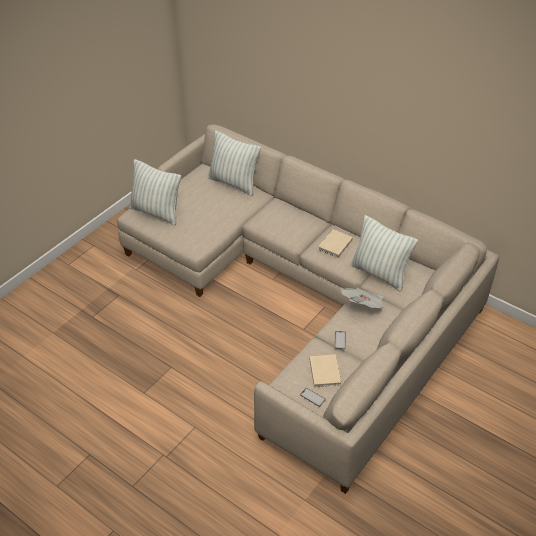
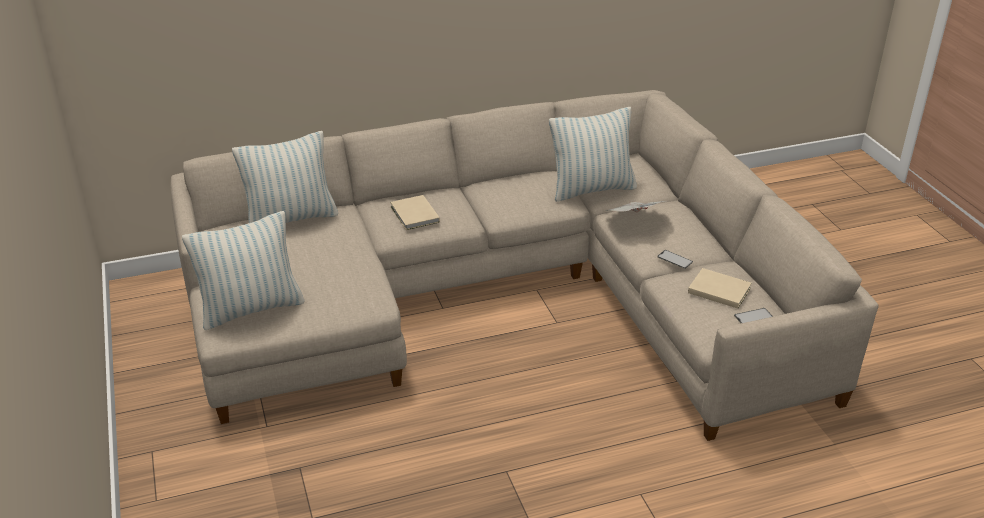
camera: 55 degrees left, 10 degrees down
beige book [318,229,353,258] -> beige book moved to [390,195,440,230]

